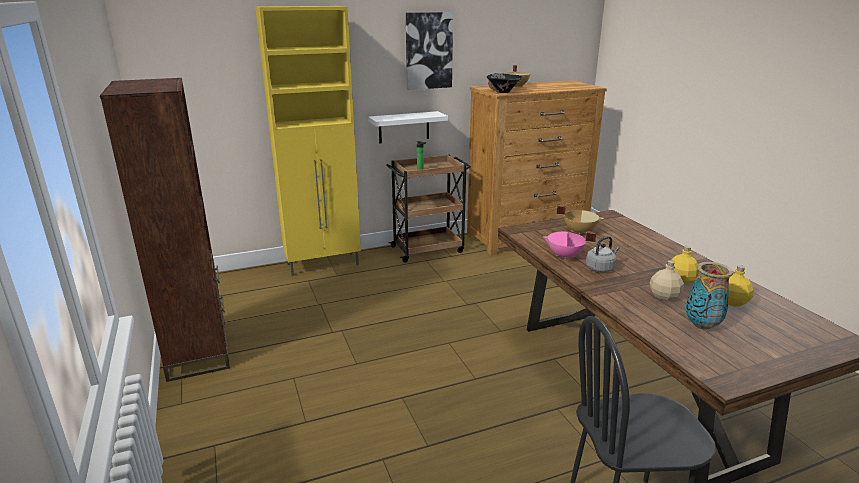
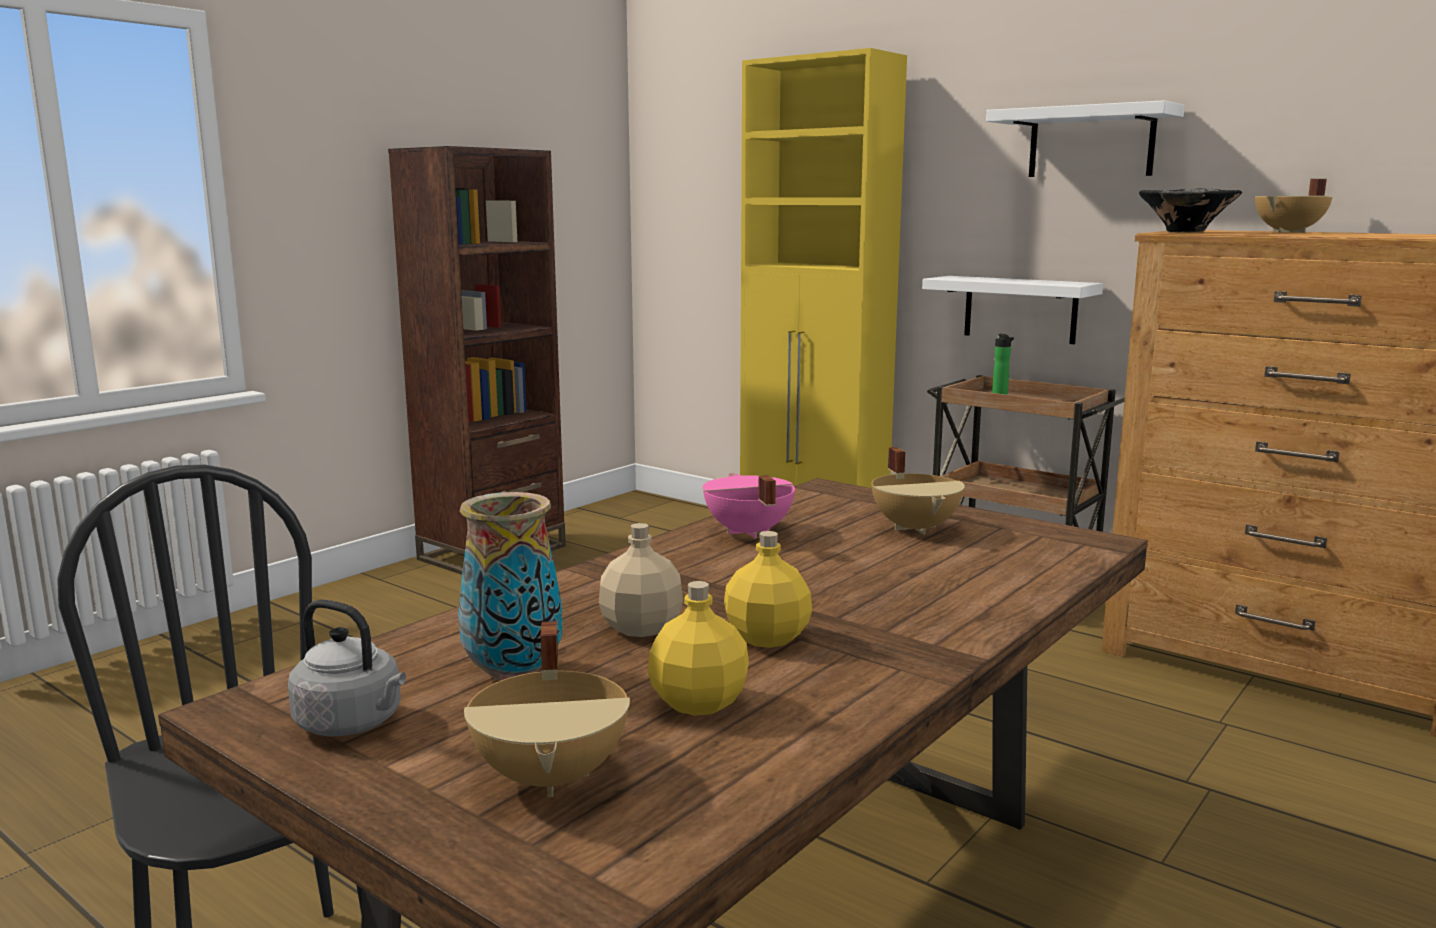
camera: 60 degrees right, 10 degrees down
picture [406,12,453,90] -> white shelf [986,100,1185,177]
grey kettle [586,236,619,272] -> grey kettle moved to [288,599,406,736]
none -> beige cooking pot [464,621,630,797]

